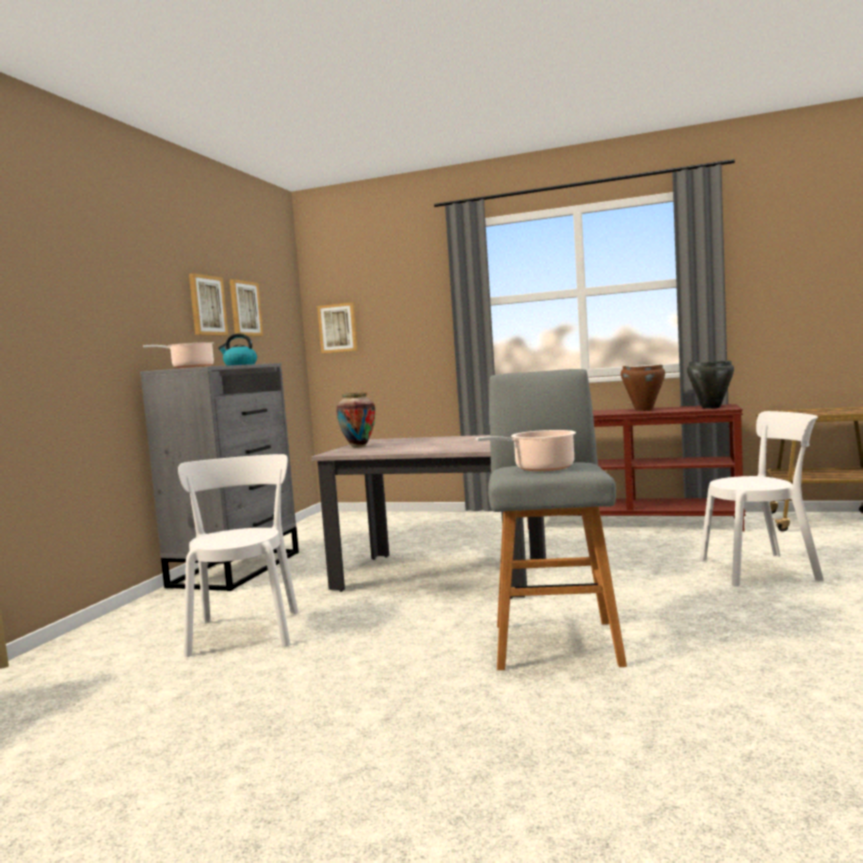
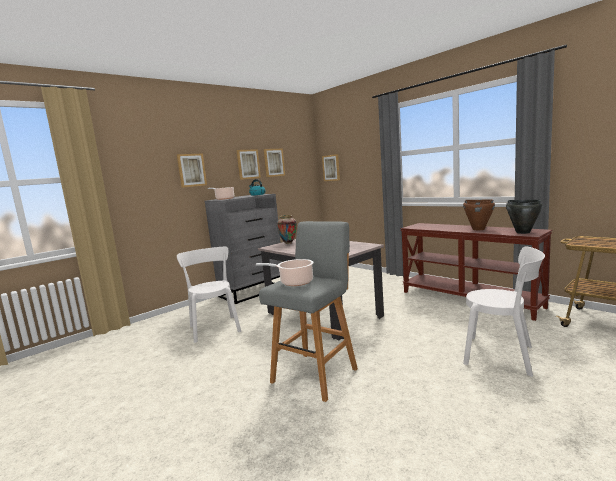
camera: 30 degrees right, 5 degrees up
white chair [178,454,298,657] -> white chair turned 45 degrees counterclockwise [177,247,241,343]
none -> picture [177,153,207,188]

